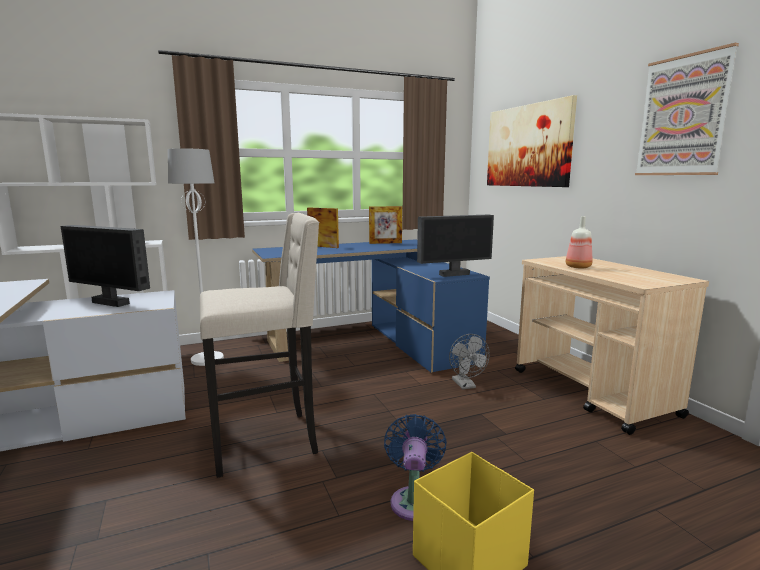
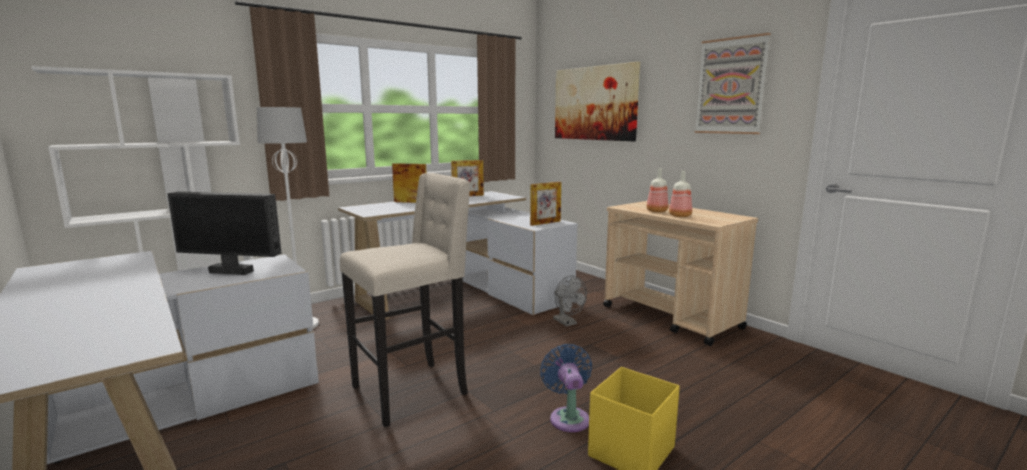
camera: 15 degrees left, 0 degrees up
blue desk [252,239,490,373] -> white desk [338,191,578,319]
monitor [417,215,494,277] -> picture frame [530,182,561,226]
none -> bottle [669,171,692,217]

